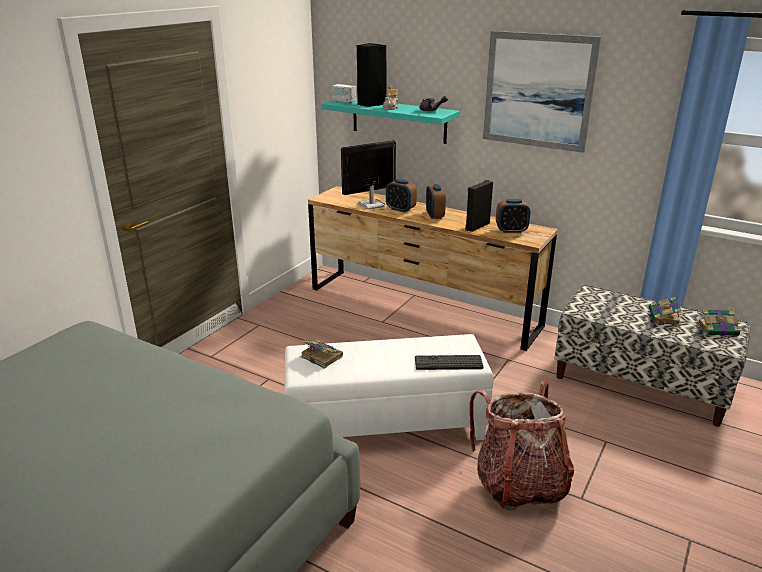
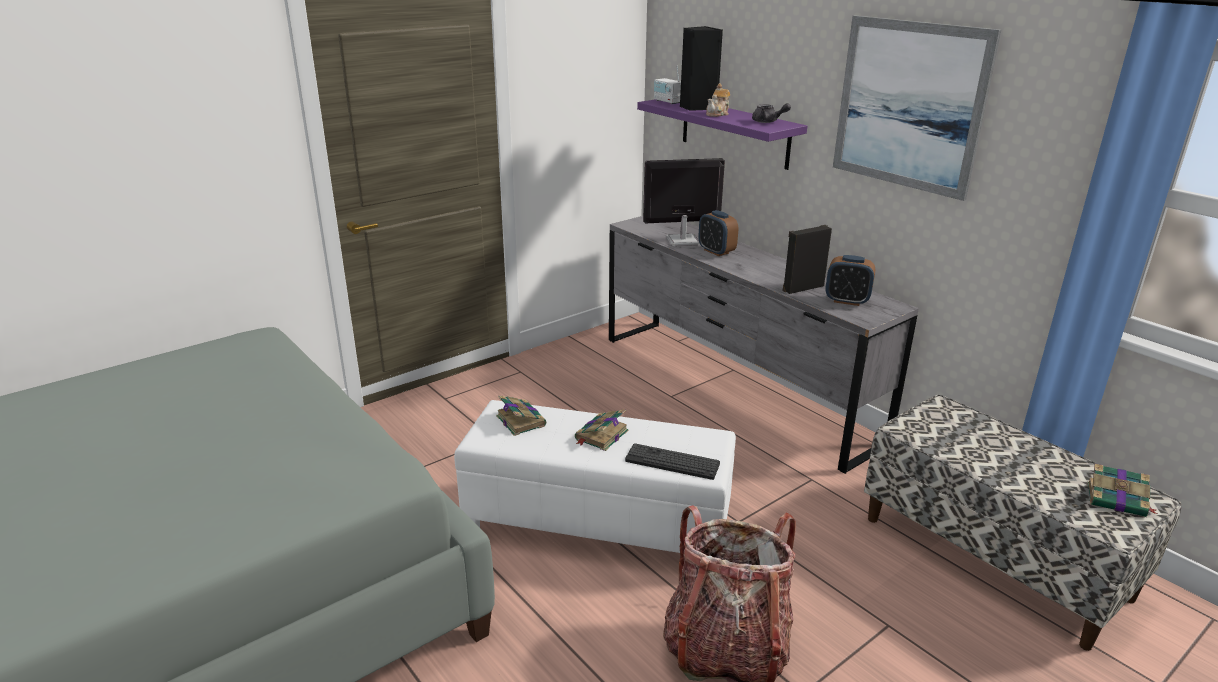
camera: 20 degrees right, 0 degrees up
brown dresser [308,186,557,351] -> grey dresser [609,216,919,474]
turquoise shelf [322,99,460,144] -> purple shelf [637,99,807,170]
alarm clock [426,184,446,219] -> none
book [649,297,681,326] -> book moved to [575,409,629,451]

